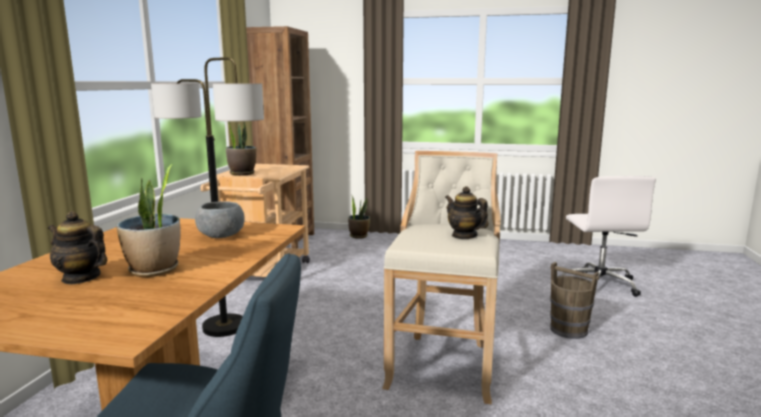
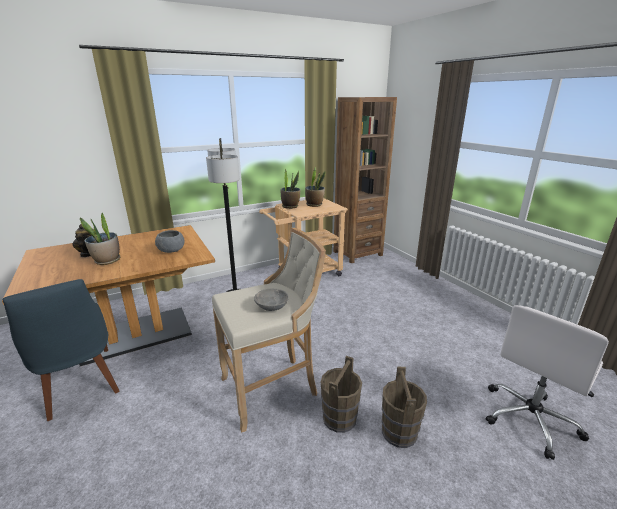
camera: 50 degrees right, 10 degrees up
potted plant [348,196,370,239] -> potted plant moved to [305,167,325,207]
teapot [445,186,488,239] -> grey bowl [254,289,289,311]
none -> brown bucket [321,356,362,433]

